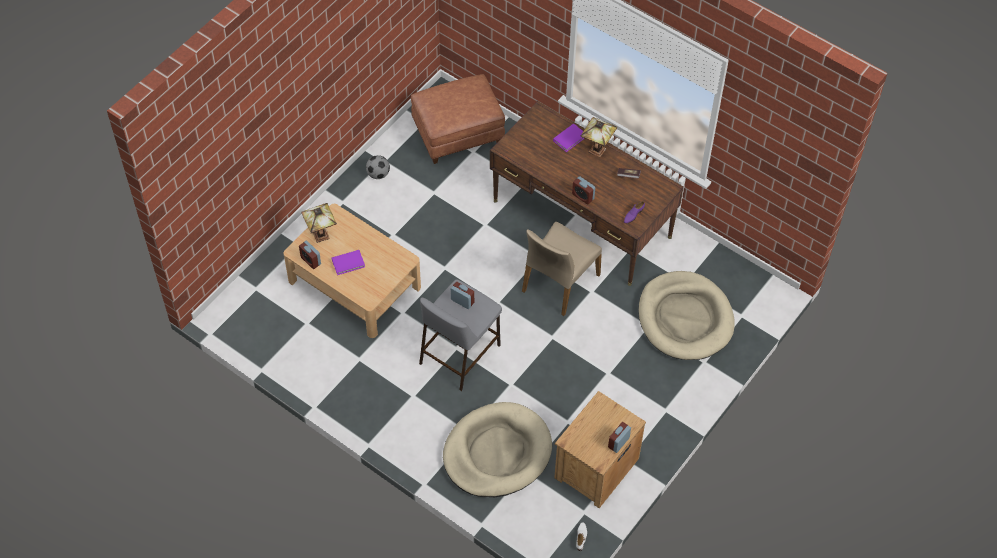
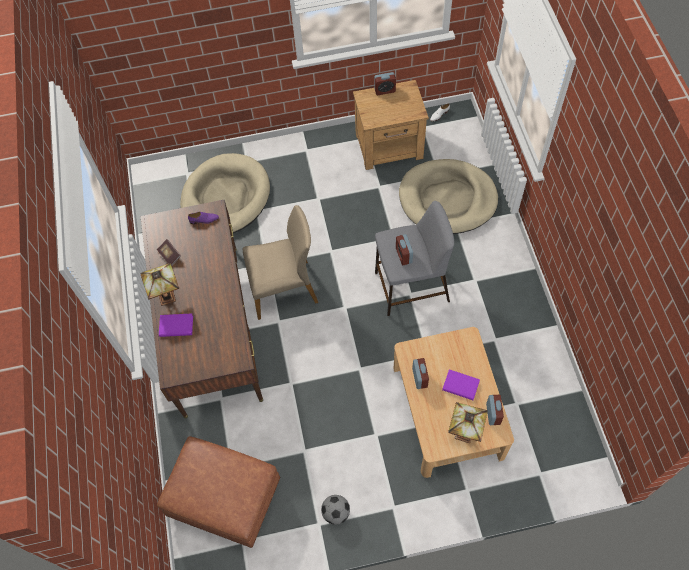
camera: 135 degrees left, 5 degrees up
alarm clock [572,176,595,204] -> alarm clock moved to [412,358,429,389]

